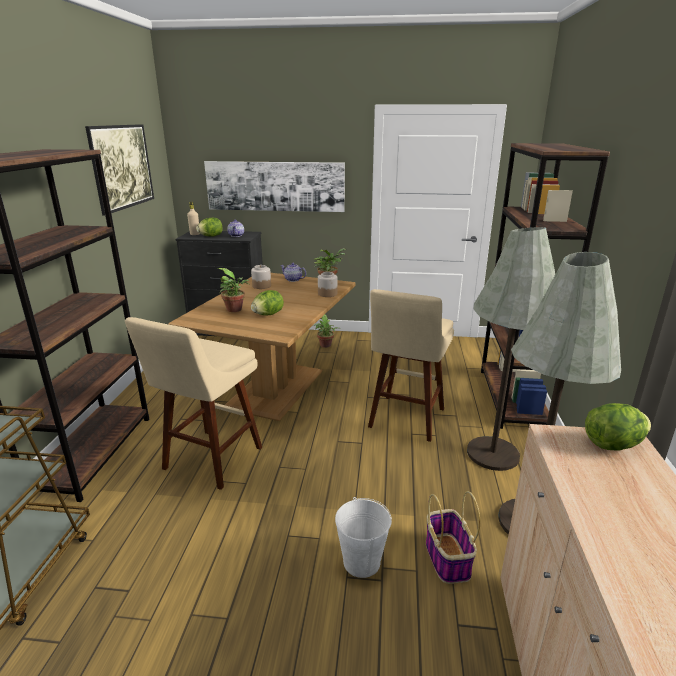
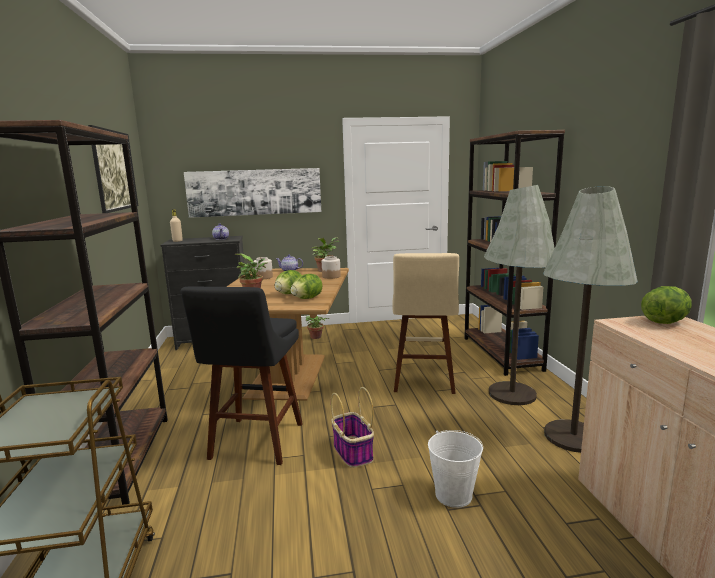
camera: 15 degrees left, 10 degrees down
beige stool [125,317,262,490] -> black stool [181,286,303,465]
lettuce [196,217,222,237] -> lettuce moved to [290,274,323,299]
basket [426,491,480,584] -> basket moved to [331,387,374,468]

